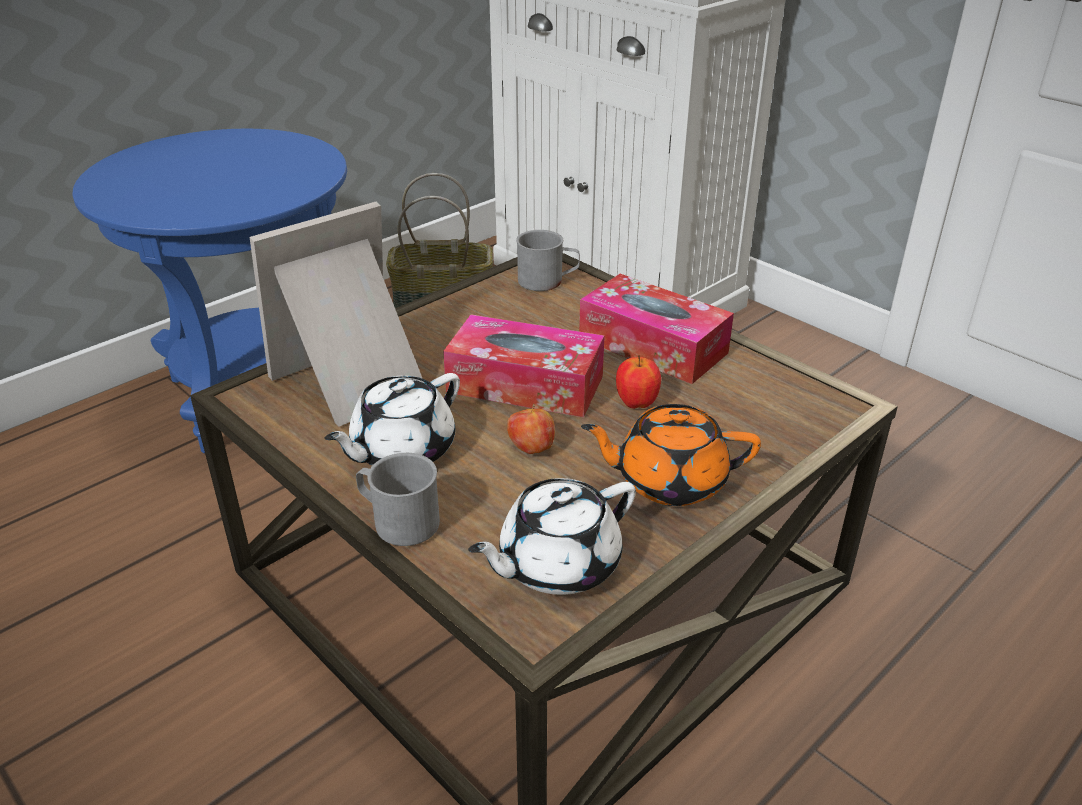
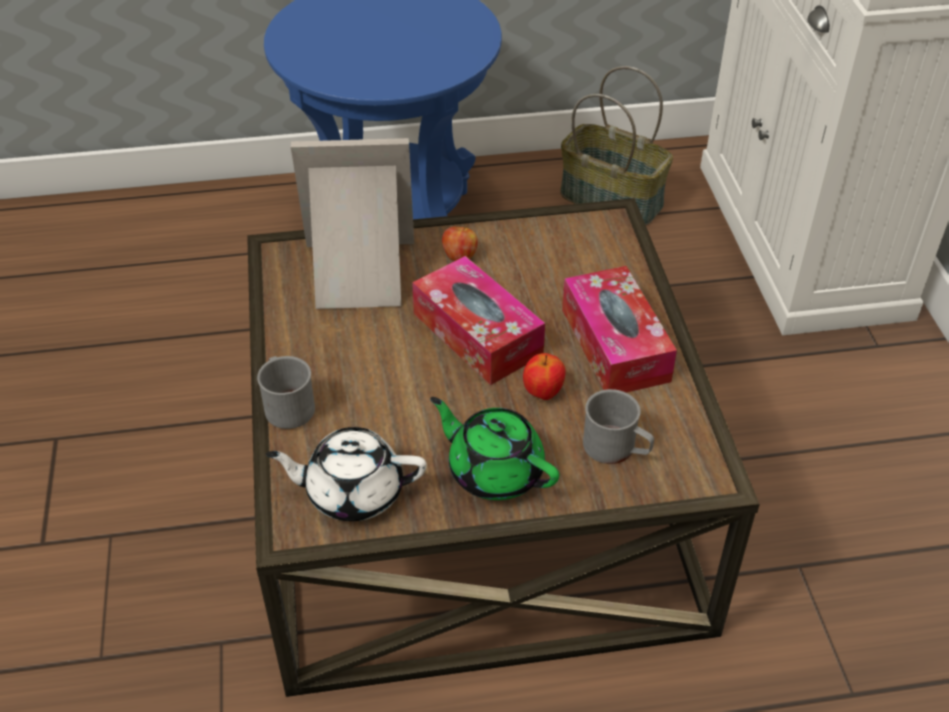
camera: 35 degrees right, 10 degrees up
white teapot [324,373,460,466] -> none
apple [507,404,555,454] -> apple moved to [442,225,478,261]
grey mug [516,230,580,291] -> grey mug moved to [583,389,654,464]
orange teapot [581,404,761,506] -> green teapot [430,397,559,500]

